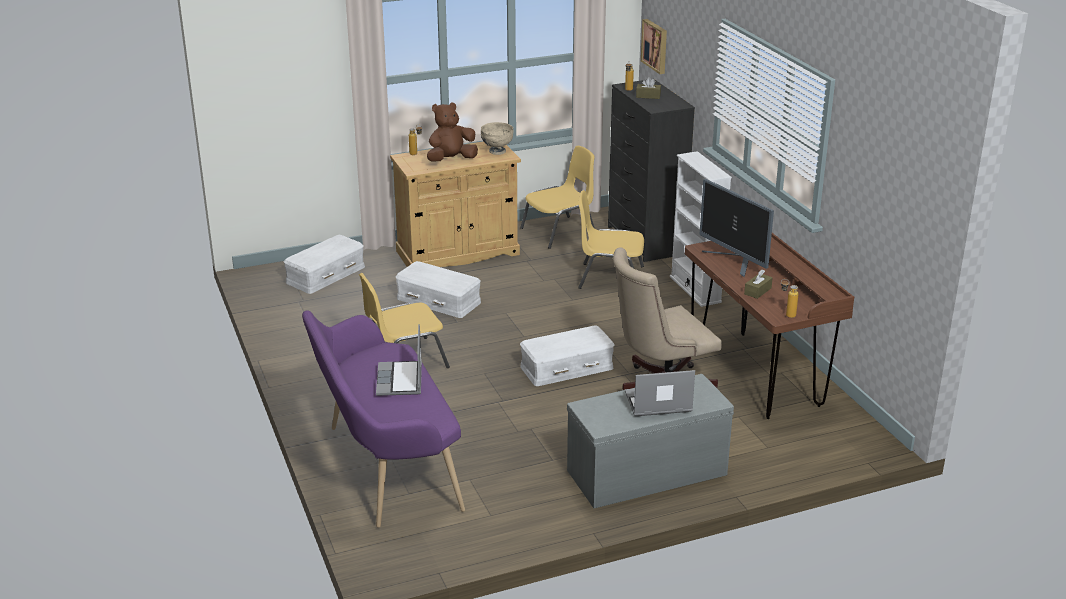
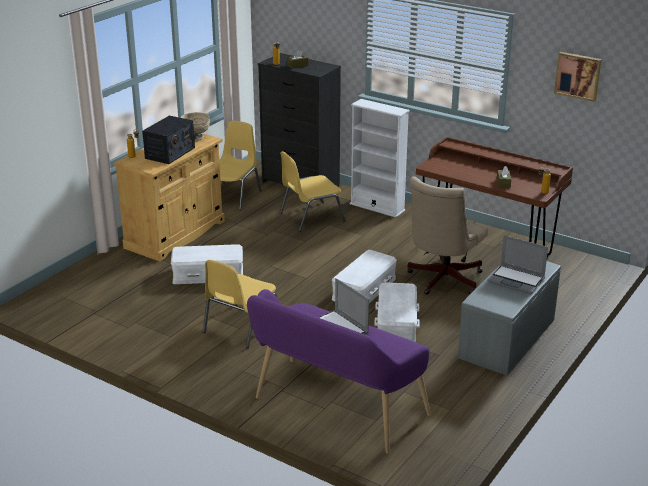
camera: 35 degrees left, 0 degrees up
white storage box [283,235,365,294] -> white storage box moved to [374,282,419,342]
brown plush toy [427,102,478,162] -> radio [142,116,195,164]
laptop [625,370,695,416] -> laptop turned 105 degrees counterclockwise [487,235,548,294]
picture [641,19,667,74] -> picture moved to [554,52,602,102]
monitor [700,179,774,277] -> none

